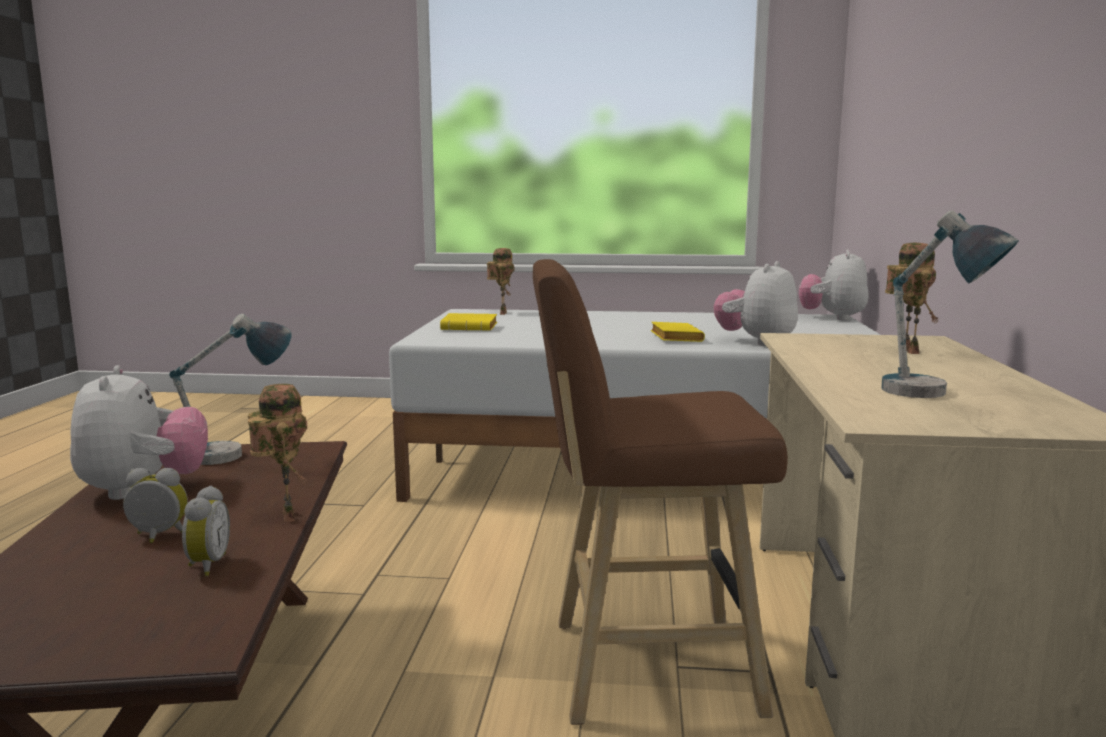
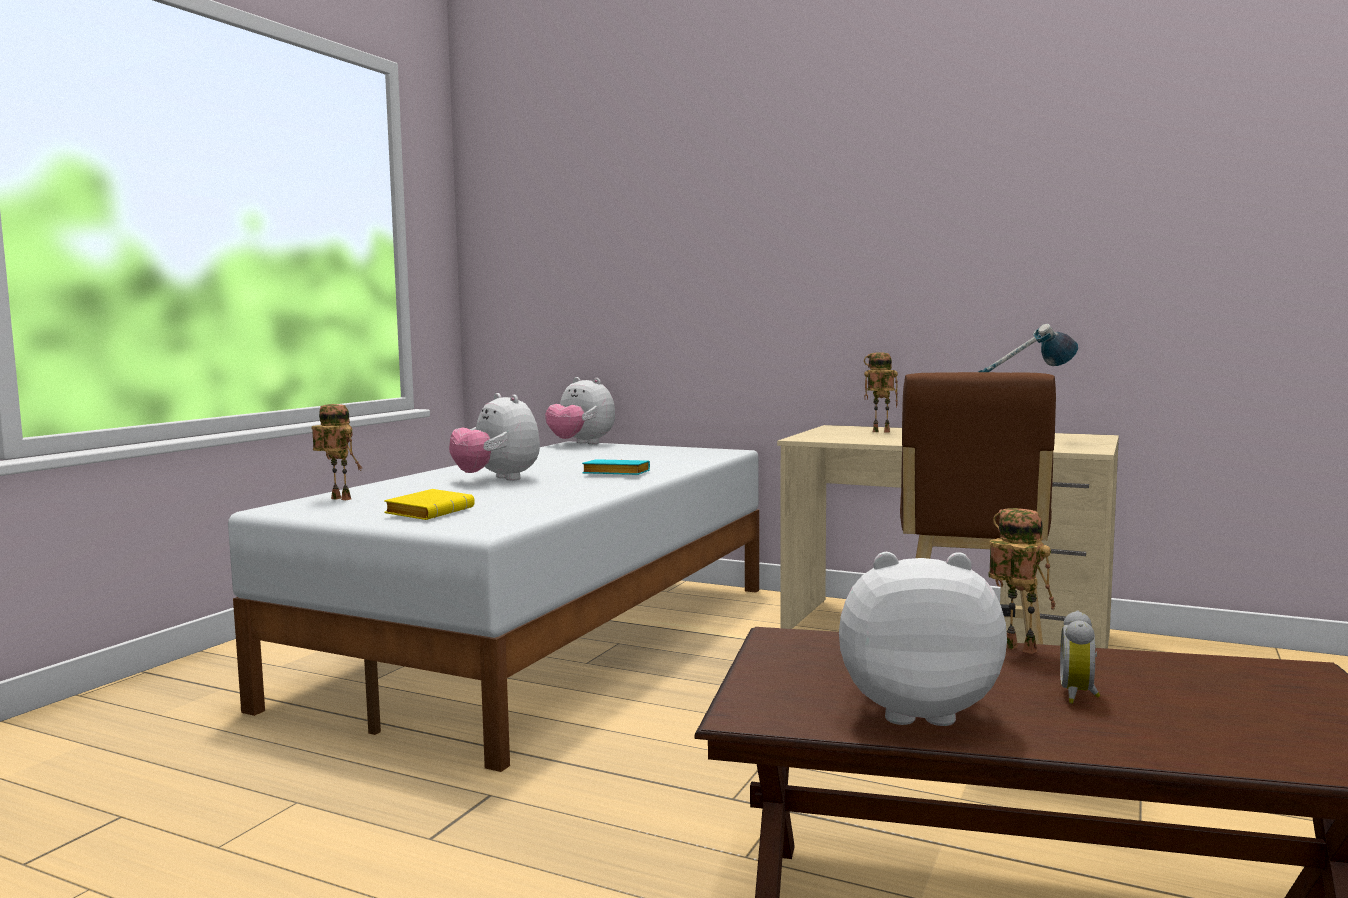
camera: 70 degrees left, 5 degrees down
table lamp [169,314,291,465] -> none
alarm clock [182,486,230,576] -> none
toy robot [248,384,308,522] -> toy robot turned 45 degrees clockwise [988,508,1055,654]
yellow book [651,322,705,342] -> turquoise book [582,459,650,475]
plush toy [714,261,798,346] -> plush toy moved to [449,393,540,481]

